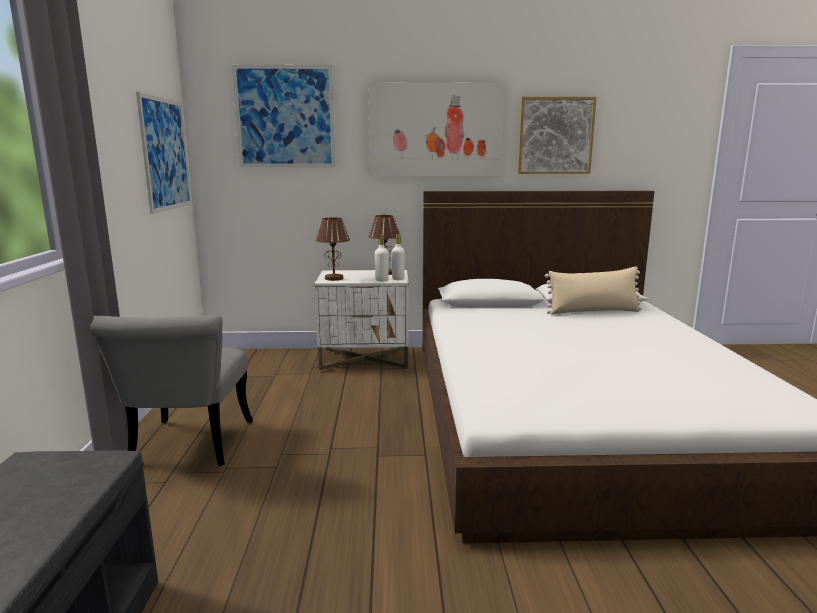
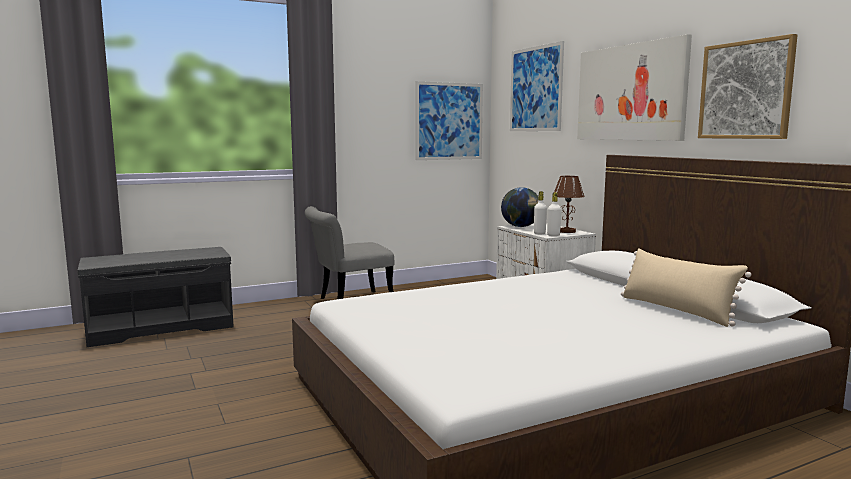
camera: 65 degrees right, 5 degrees down
brown table lamp [316,218,350,281] -> globe [501,187,539,227]

